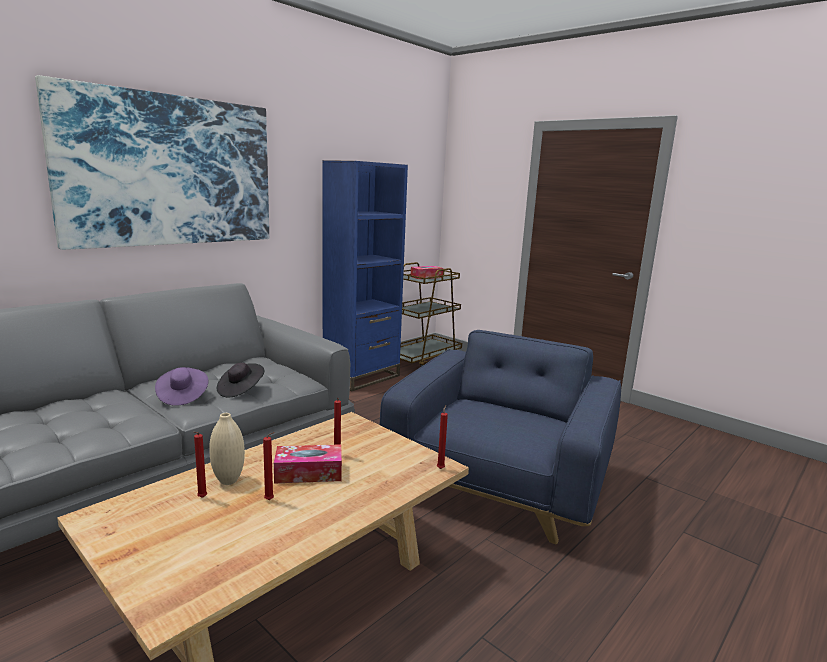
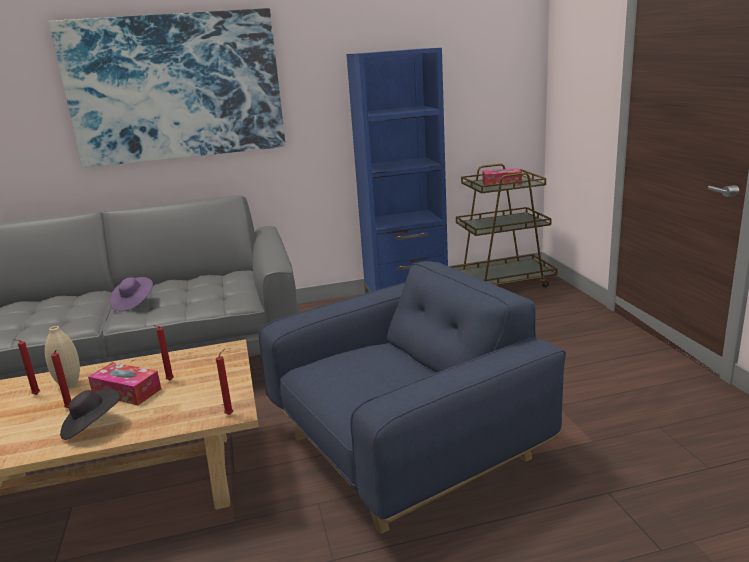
camera: 35 degrees right, 5 degrees up
black hat [217,362,264,398] -> black hat moved to [60,388,120,440]

